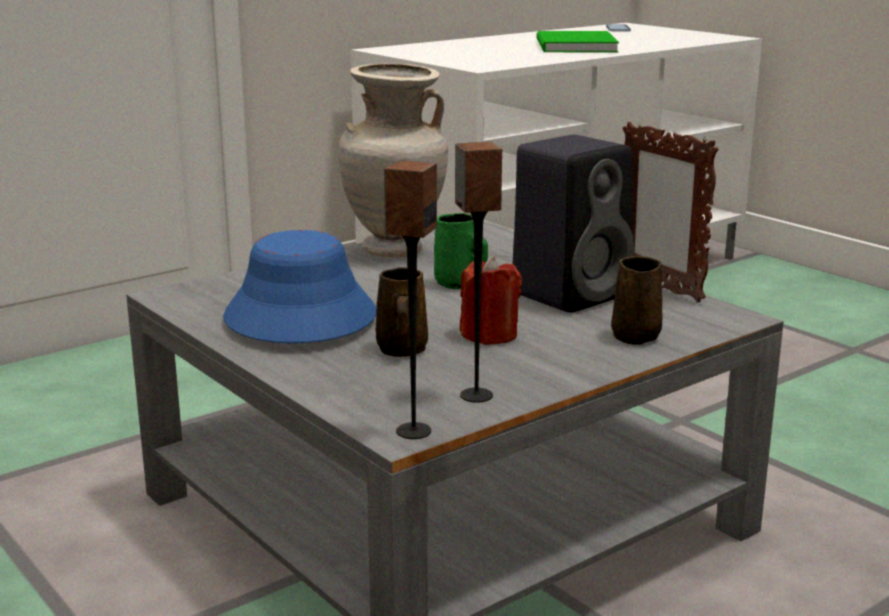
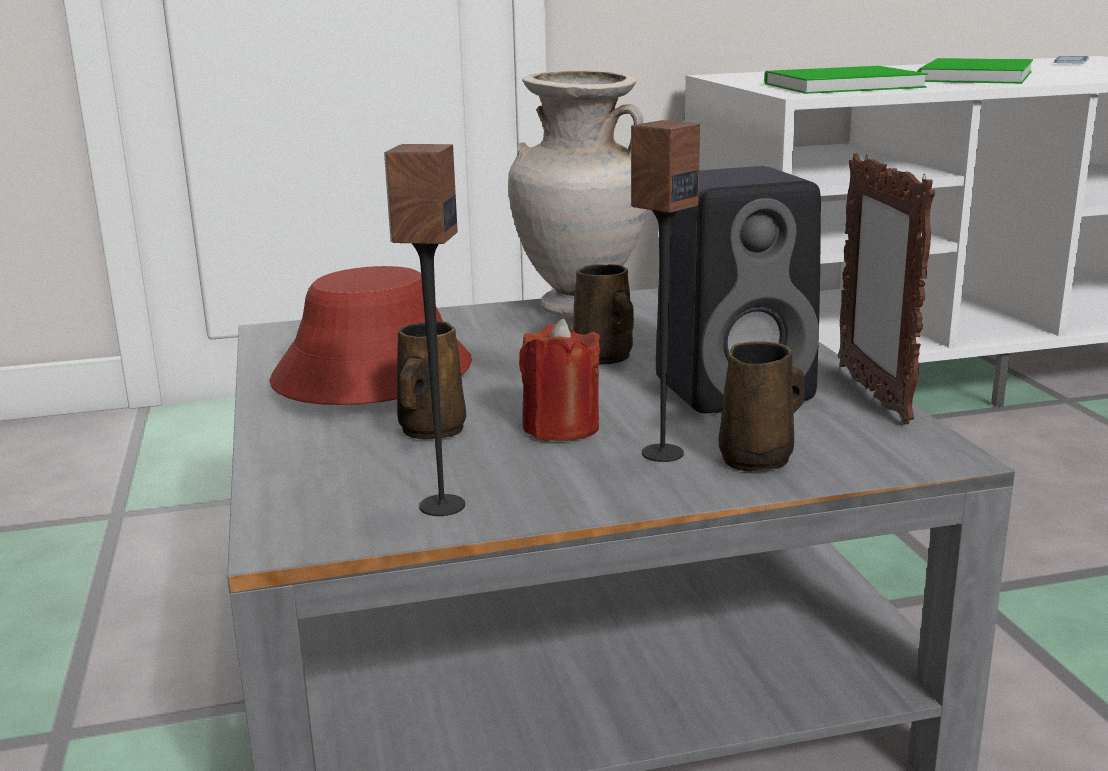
camera: 25 degrees right, 0 degrees up
blue hat [223,230,376,343] -> red hat [269,266,472,405]
speaker [384,160,437,439] -> speaker moved to [631,120,700,462]
green mug [434,213,488,289] -> brown mug [573,264,634,364]
none -> green book [764,66,928,94]

